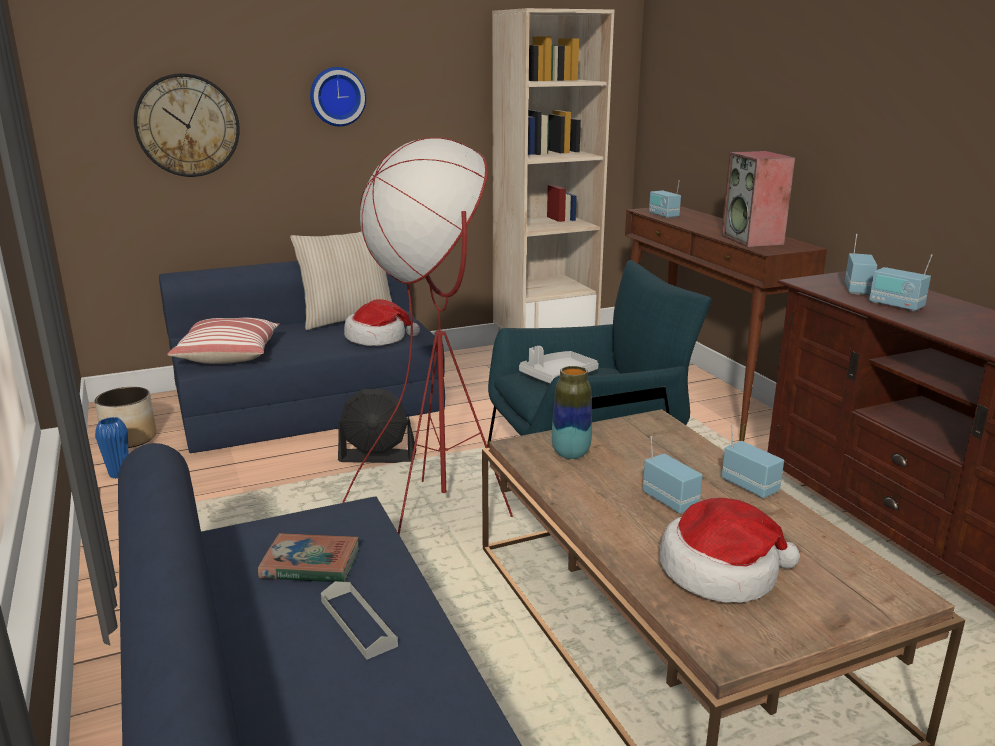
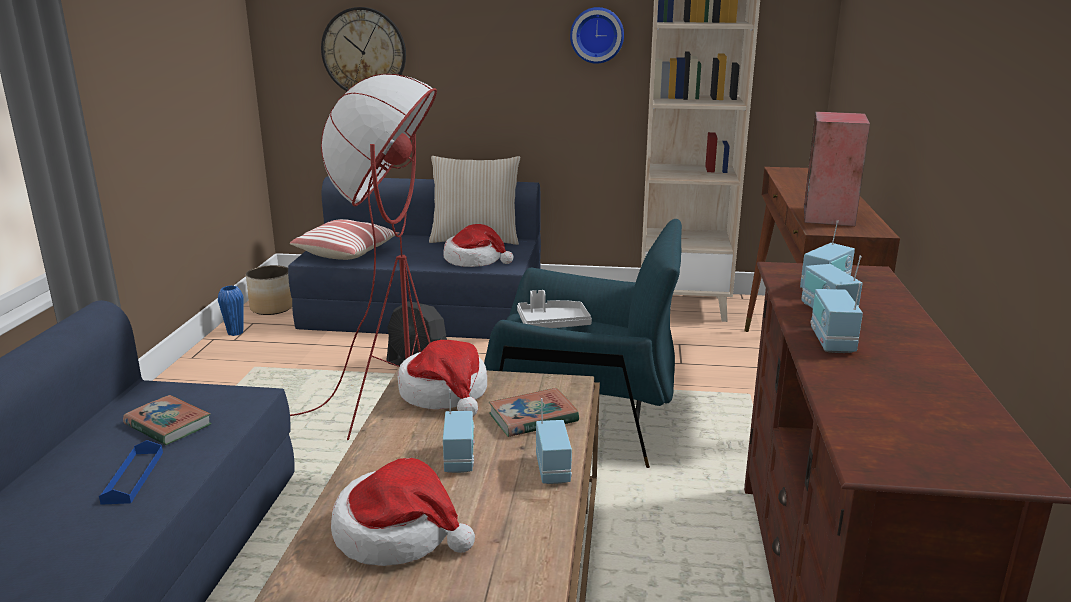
camera: 30 degrees right, 0 degrees up
wall clock [310,67,366,126] -> wall clock moved to [570,7,624,64]
grey tray [321,581,398,659] -> blue tray [99,440,163,505]
vase [552,366,592,459] -> hat [398,340,487,416]
radio [649,180,681,218] -> radio moved to [810,283,863,353]
none -> book [489,388,579,437]

